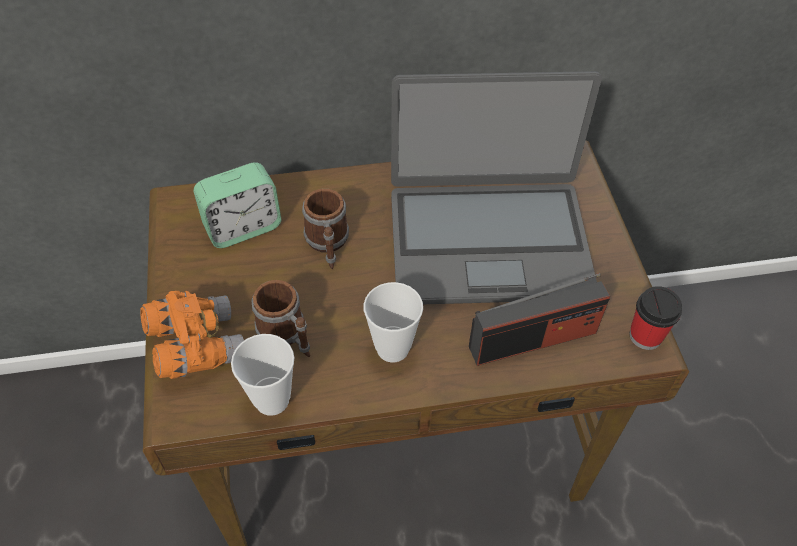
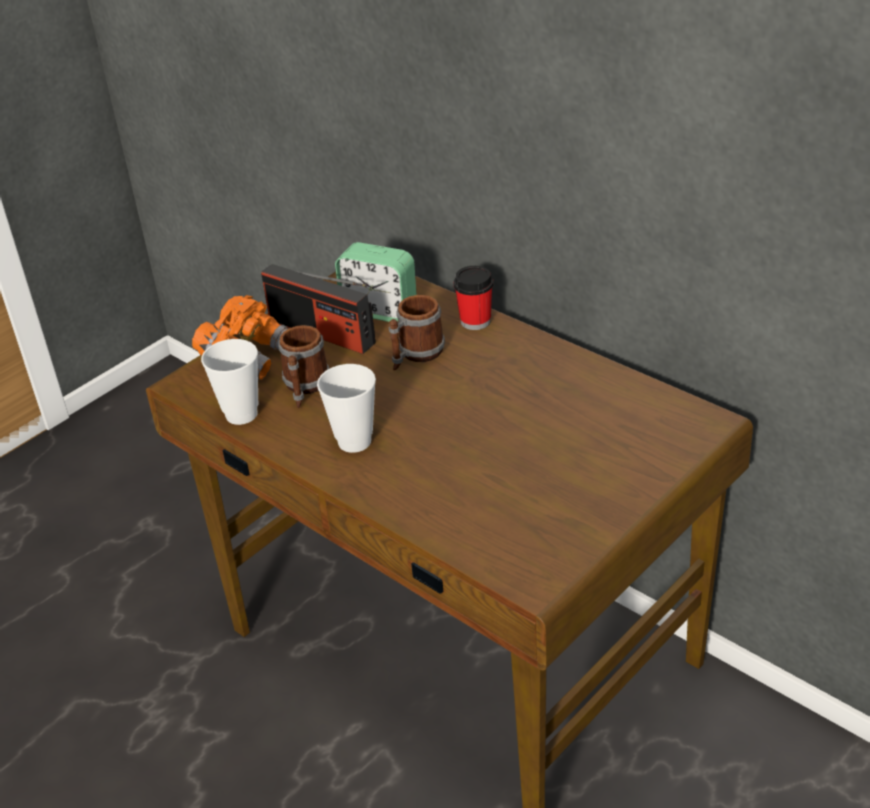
camera: 55 degrees right, 15 degrees down
laptop [391,71,602,304] -> none
radio [469,273,610,366] -> radio moved to [261,264,376,354]
cup [629,286,682,350] -> cup moved to [454,266,493,330]

